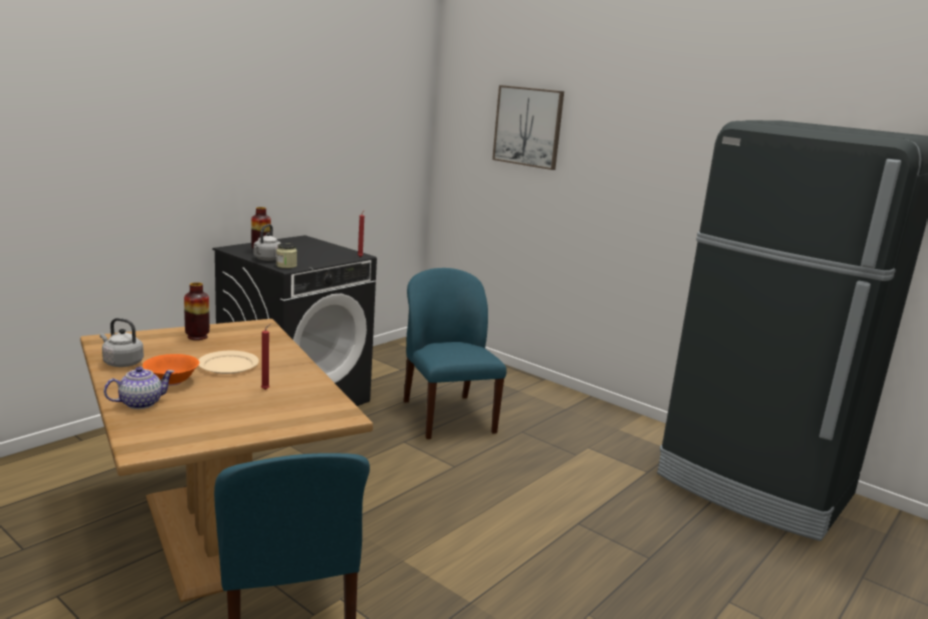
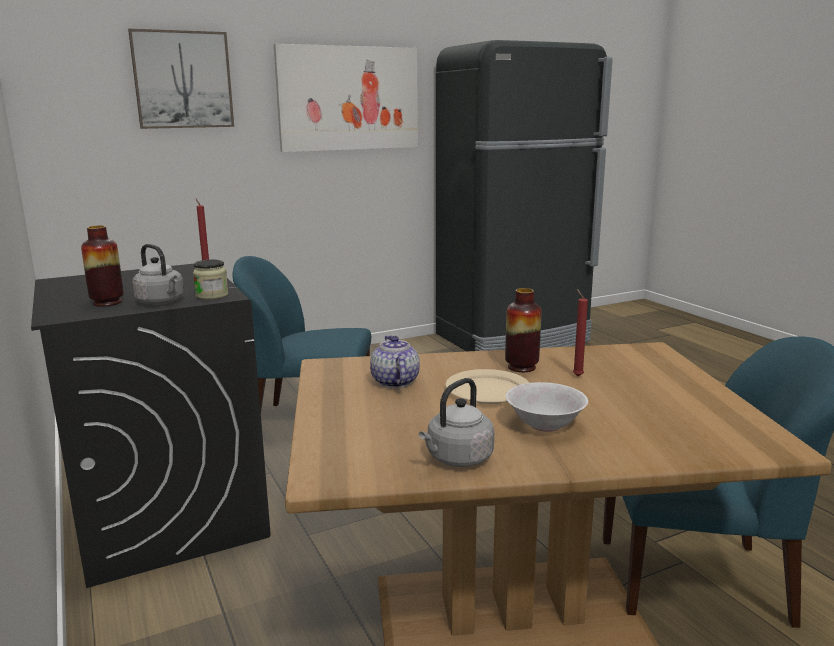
camera: 65 degrees left, 0 degrees up
teapot [104,367,175,409] -> teapot moved to [370,335,420,388]
orange bowl [142,354,199,386] -> white bowl [506,382,588,432]
vase [184,282,210,340] -> vase moved to [505,288,541,372]
none -> picture [274,44,418,152]

